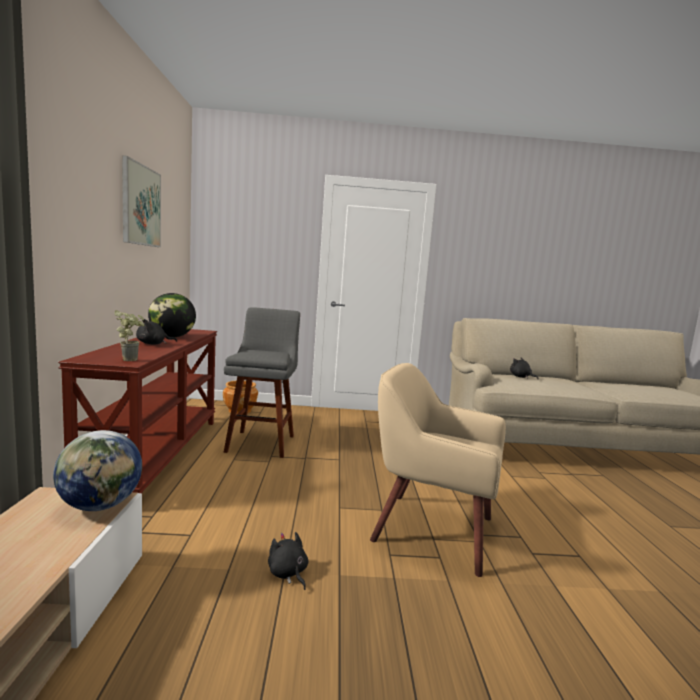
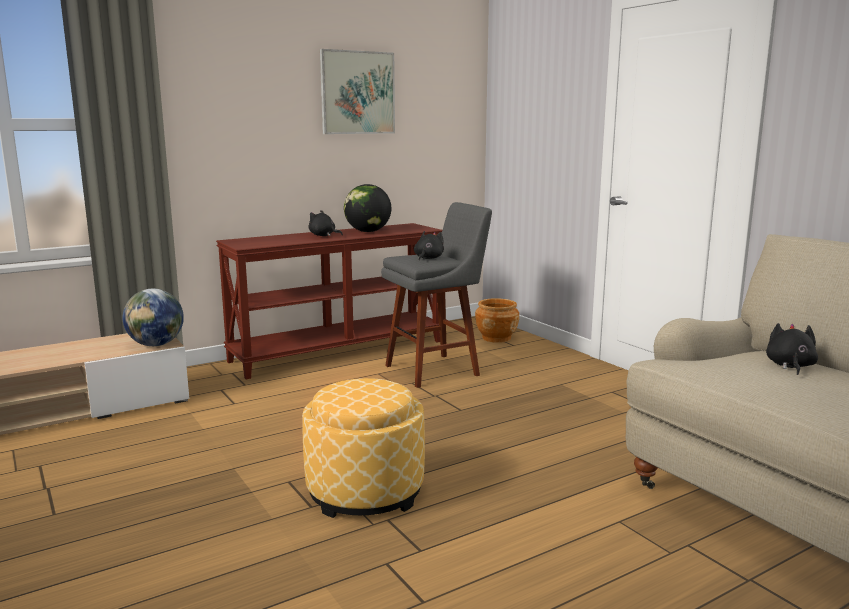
camera: 60 degrees right, 5 degrees up
potted plant [114,310,145,361] -> none
black plush toy [268,532,308,590] -> black plush toy moved to [414,231,444,260]
beige armchair [370,363,506,577] -> ottoman [302,378,425,518]

